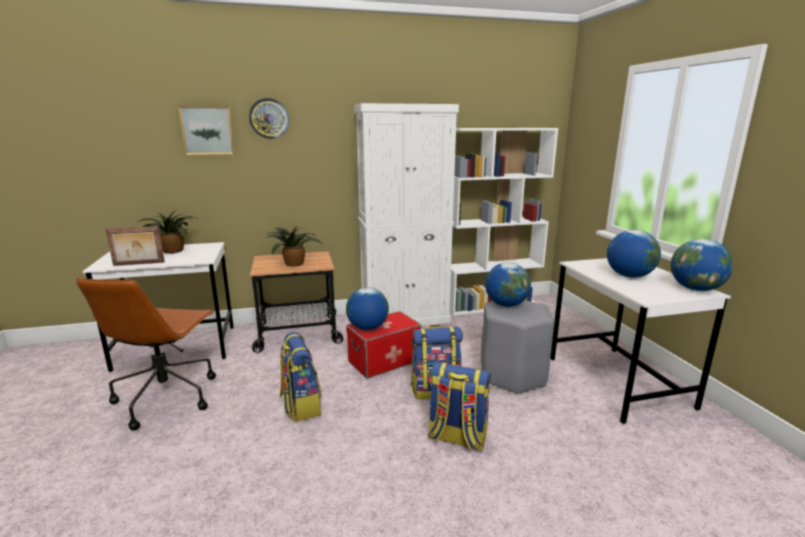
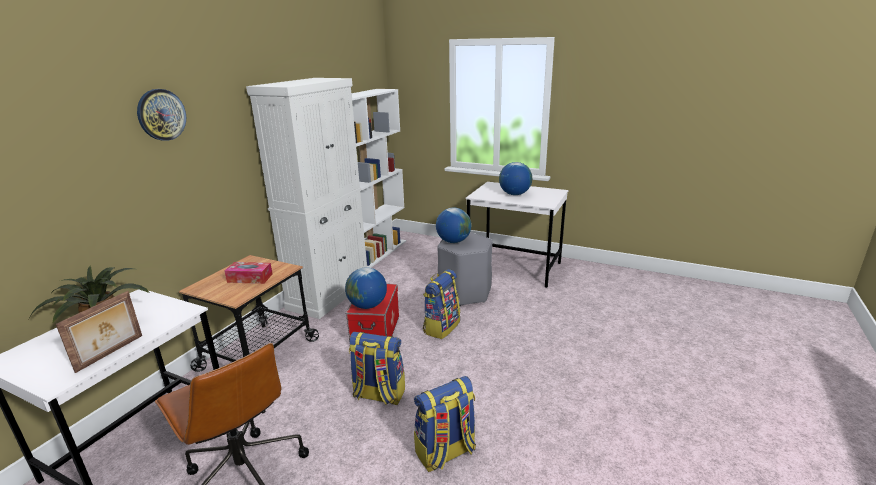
camera: 50 degrees left, 5 degrees up
picture [178,106,235,155] -> none
potted plant [265,226,322,267] -> tissue box [225,262,273,284]
backpack [428,362,491,451] -> backpack moved to [414,376,476,472]
globe [671,239,733,291] -> none

